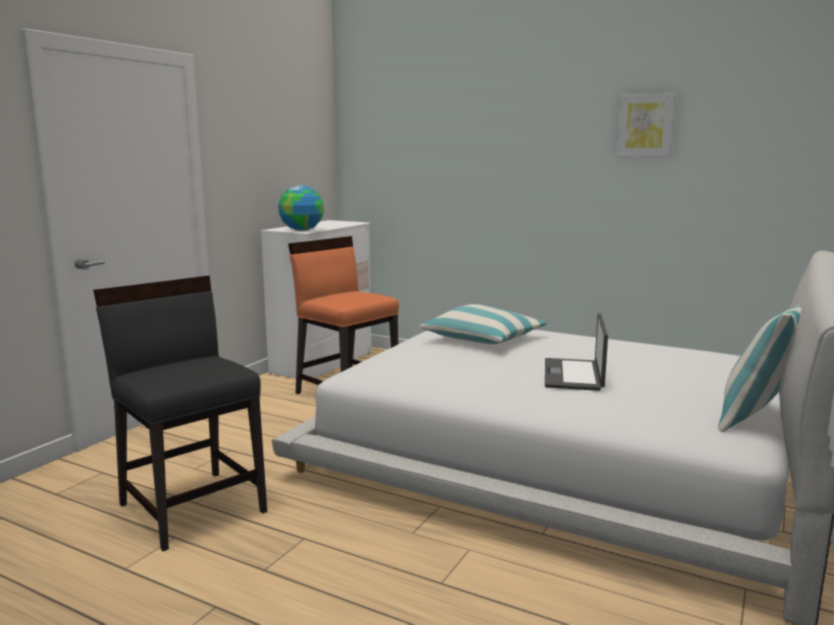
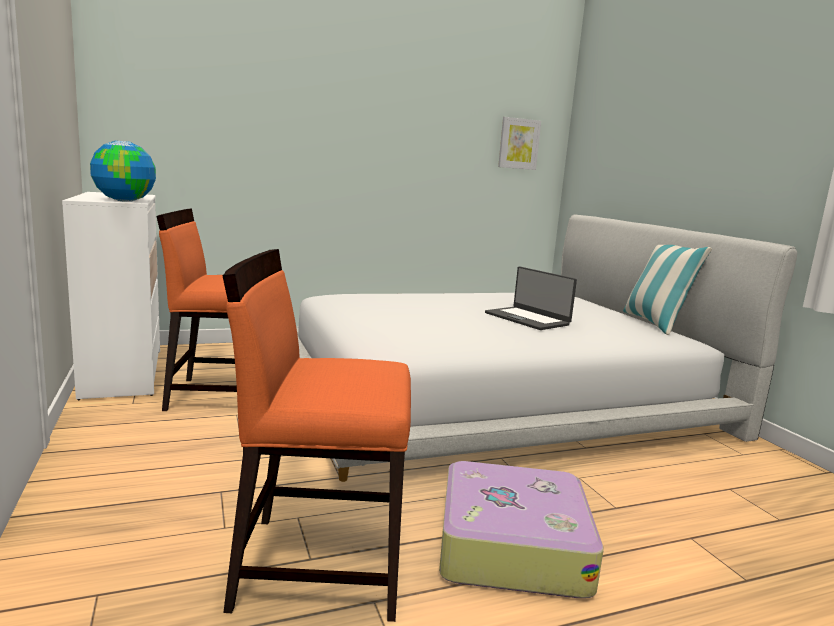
camera: 50 degrees left, 0 degrees up
black chair [93,276,267,551] -> orange chair [223,249,411,622]
pillow [419,304,547,344] -> none
picture [616,93,676,157] -> picture moved to [498,117,541,170]
none -> suitcase [439,461,604,598]

